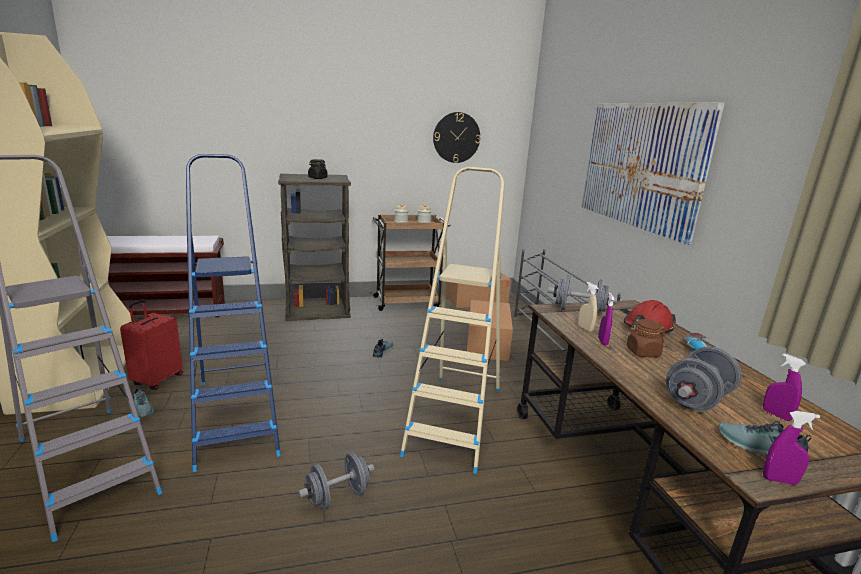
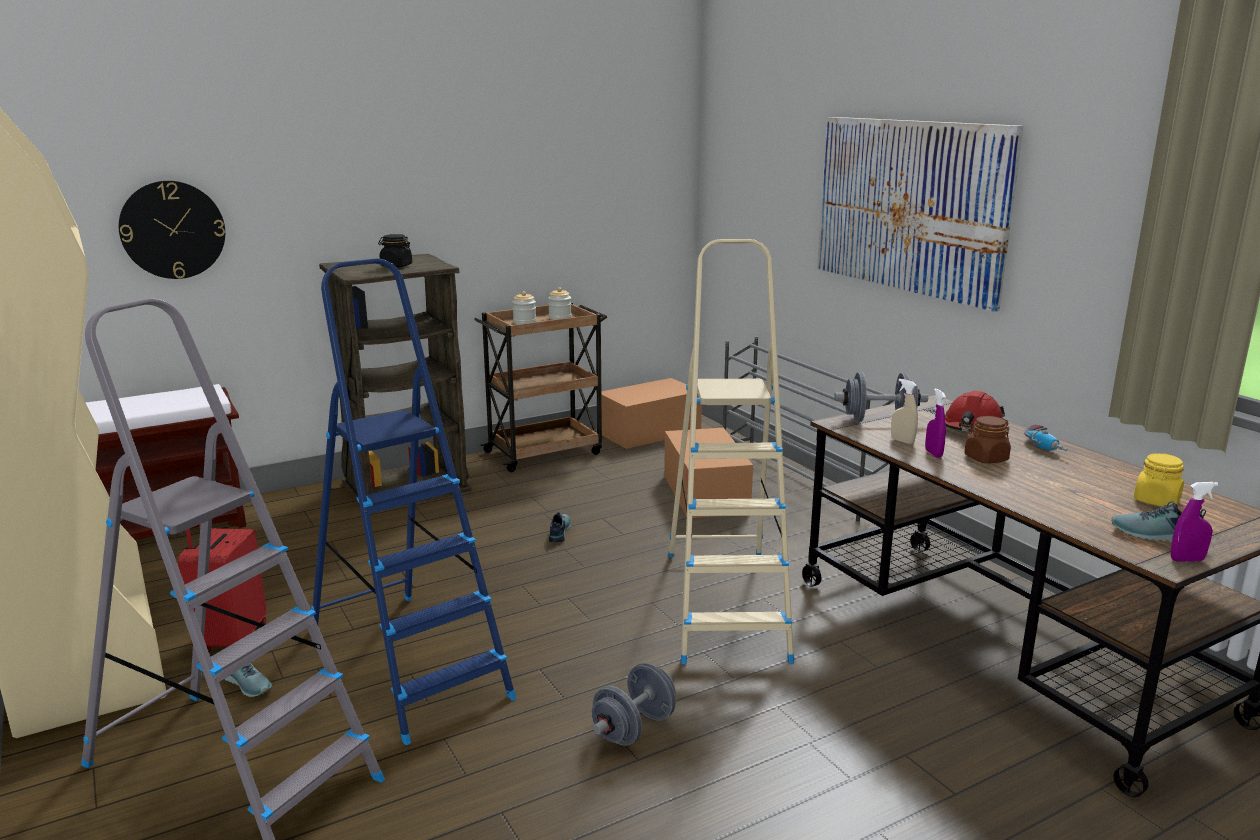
camera: 15 degrees left, 0 degrees up
wall clock [433,112,480,163] -> wall clock moved to [119,181,225,279]
grey dumbbell [666,346,741,412] -> none
purple spray bottle [763,353,806,421] -> yellow jar [1134,453,1184,507]

